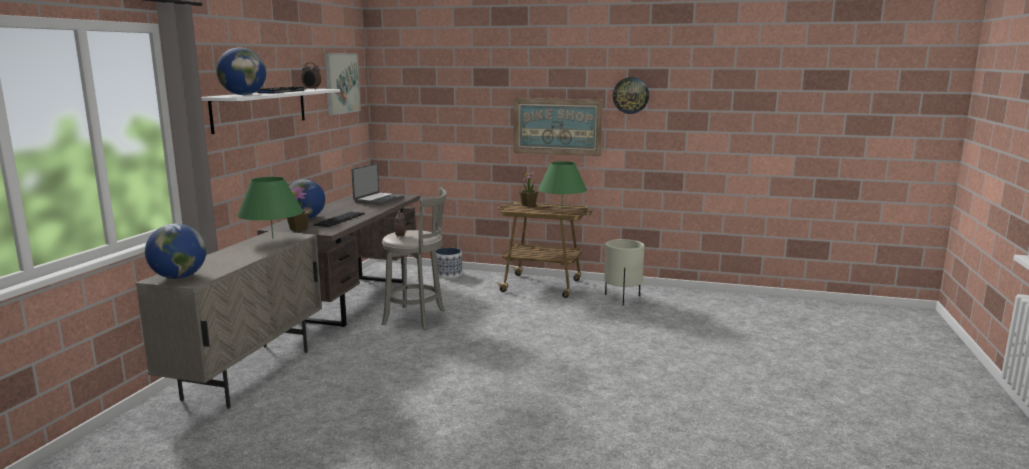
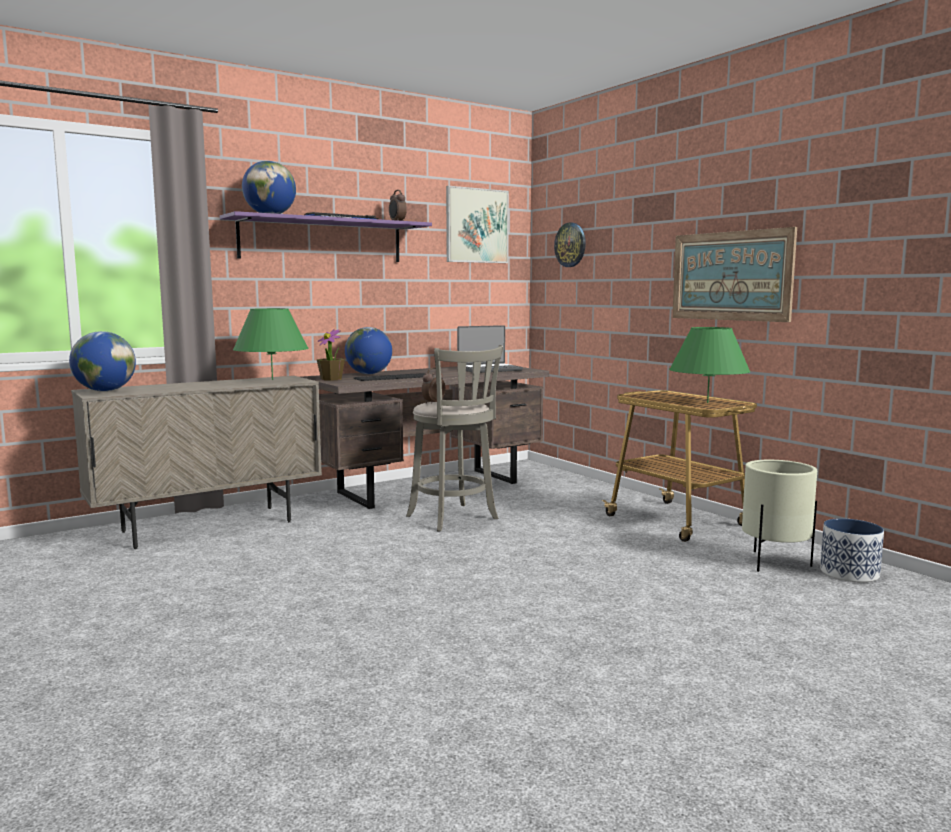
camera: 40 degrees right, 5 degrees down
white shelf [201,89,340,134] -> purple shelf [220,211,432,262]
planter [436,248,462,278] -> planter moved to [820,518,884,583]
potted plant [519,172,538,206] -> none
wall clock [613,77,649,114] -> wall clock moved to [554,222,586,267]

